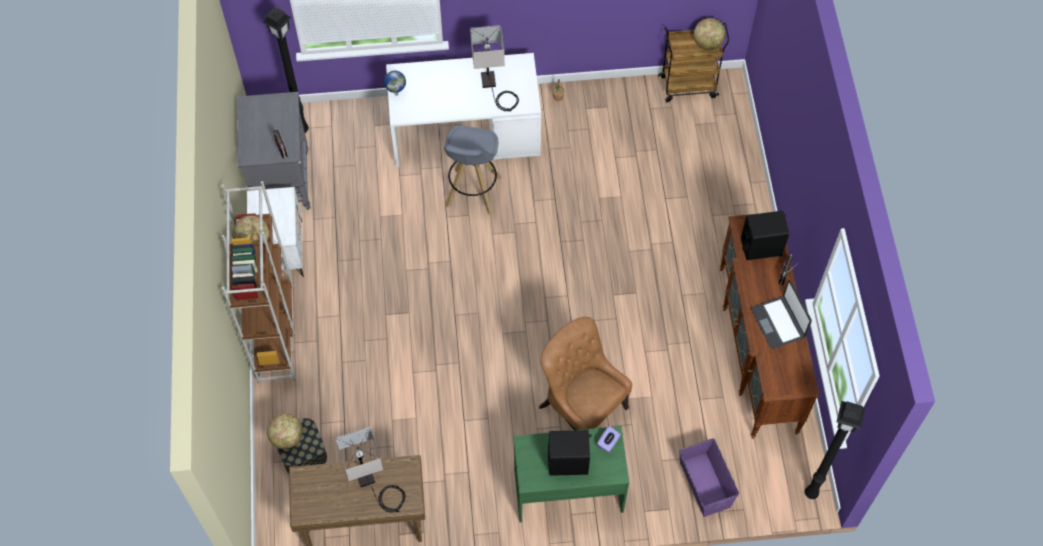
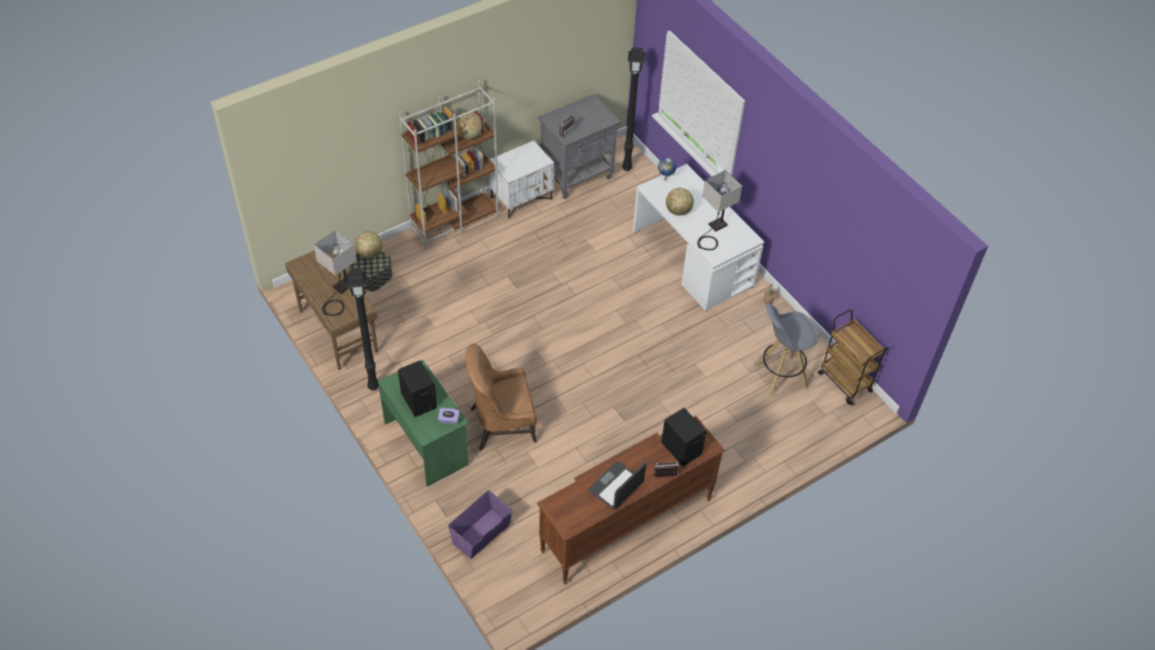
camera: 60 degrees right, 10 degrees down
grey stool [444,126,501,215] -> grey stool moved to [754,303,819,397]
brown chair [539,317,632,430] -> brown chair turned 120 degrees counterclockwise [466,344,537,451]
globe [694,18,726,50] -> globe moved to [666,188,694,216]
black floor lamp [805,401,865,499] -> black floor lamp moved to [346,269,379,391]

